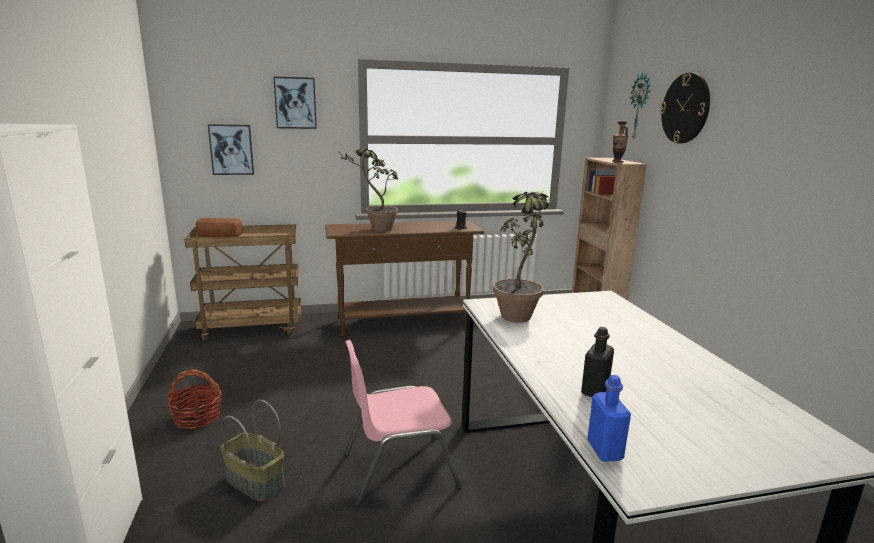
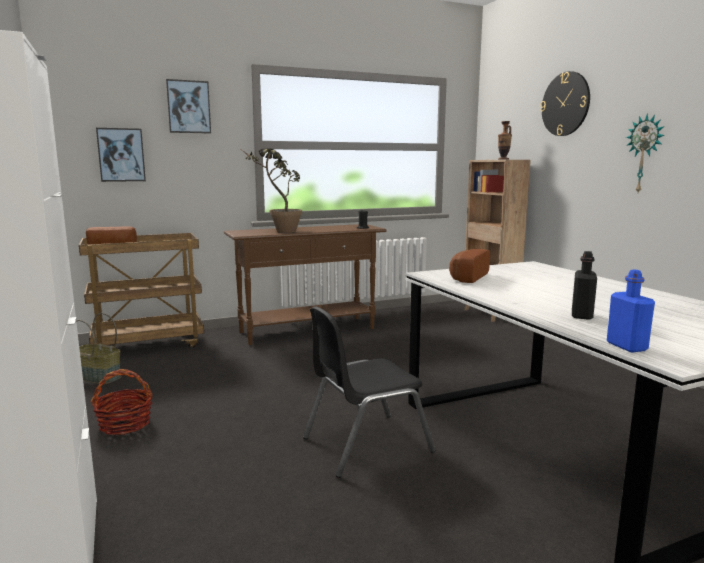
camera: 10 degrees left, 5 degrees down
basket [221,400,285,501] -> basket moved to [76,313,122,384]
pink chair [344,340,462,506] -> black chair [303,306,435,478]
potted plant [493,192,549,323] -> bread [449,249,490,283]
wall clock [630,72,651,141] -> wall clock moved to [626,113,665,193]

